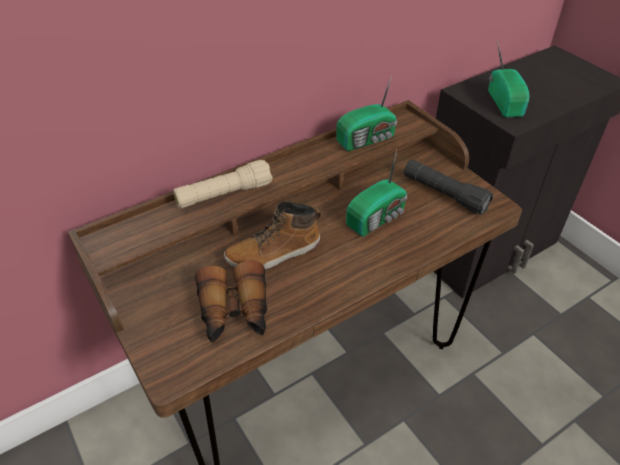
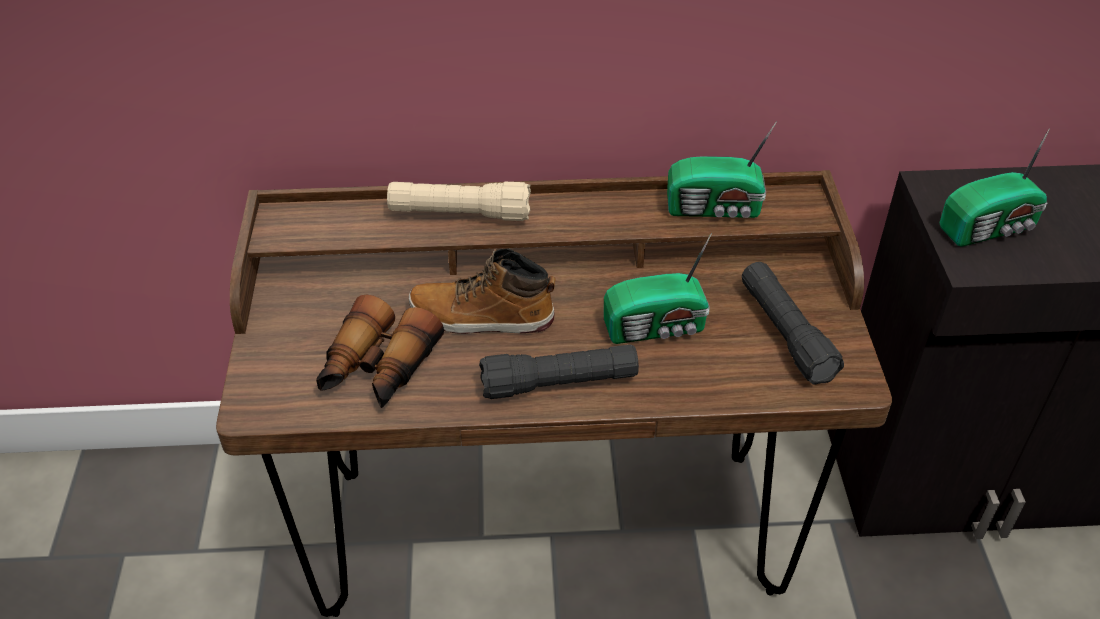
camera: 30 degrees right, 0 degrees up
radio [488,40,529,118] -> radio turned 45 degrees clockwise [940,129,1050,247]
none -> black flashlight [479,345,639,399]

